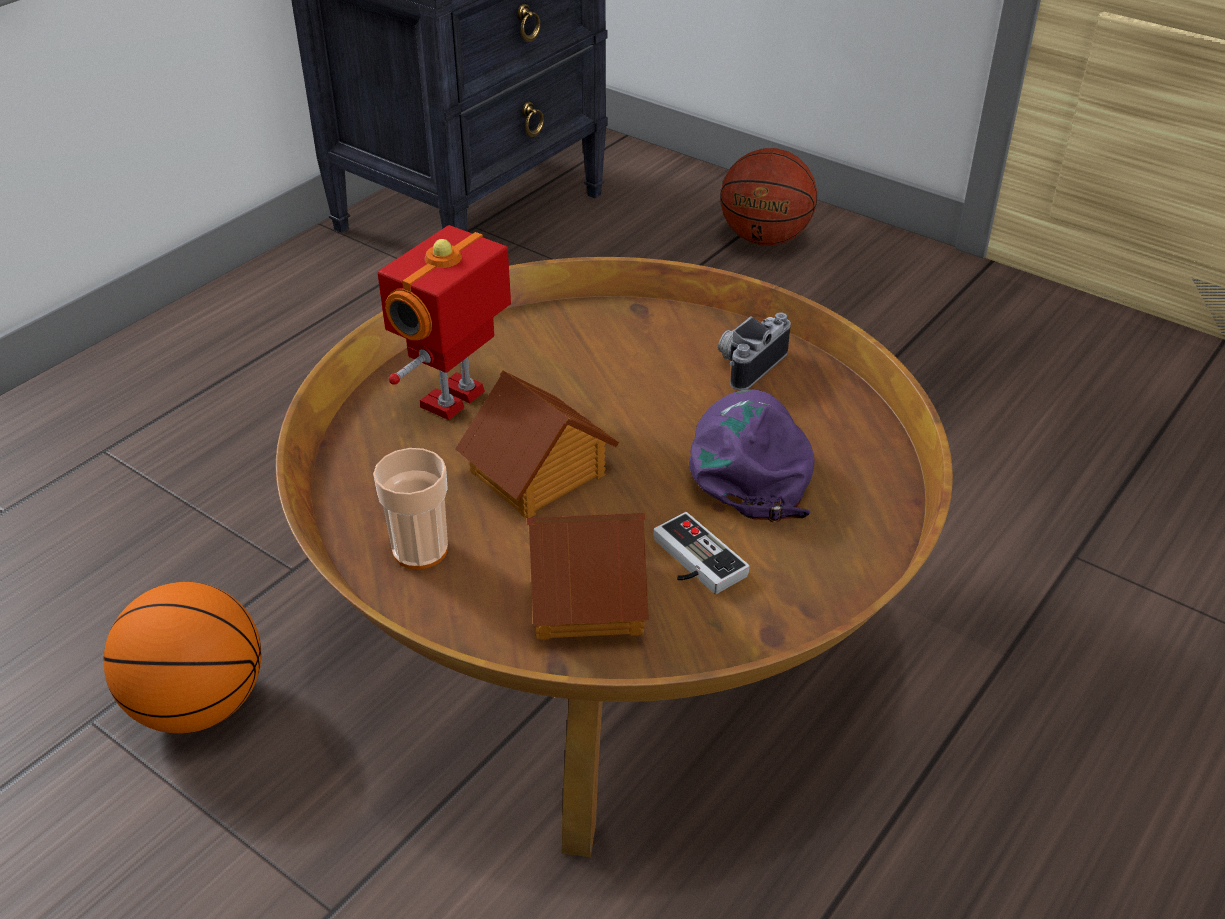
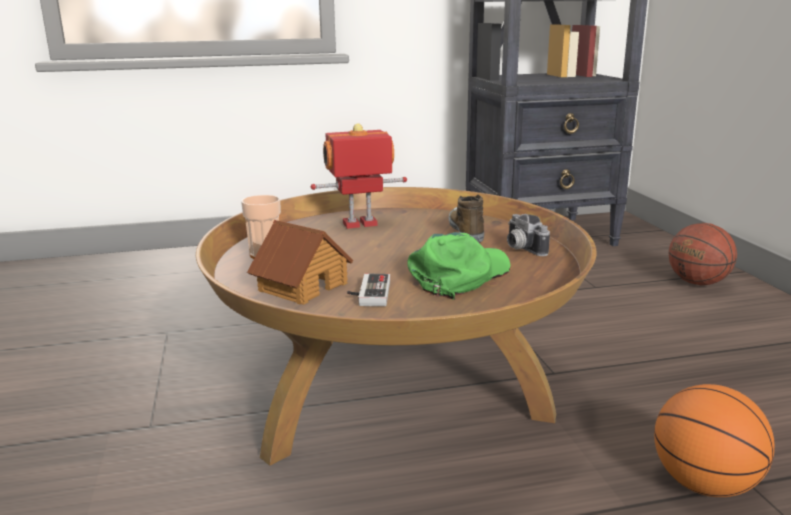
camera: 40 degrees right, 20 degrees down
basketball [104,582,261,733] -> basketball moved to [654,384,775,497]
toy house [455,370,619,518] -> none
purple cap [689,389,815,522] -> green cap [407,232,510,300]
camera [718,312,791,391] -> camera turned 105 degrees counterclockwise [507,214,550,256]
none -> shoe [449,195,484,243]

